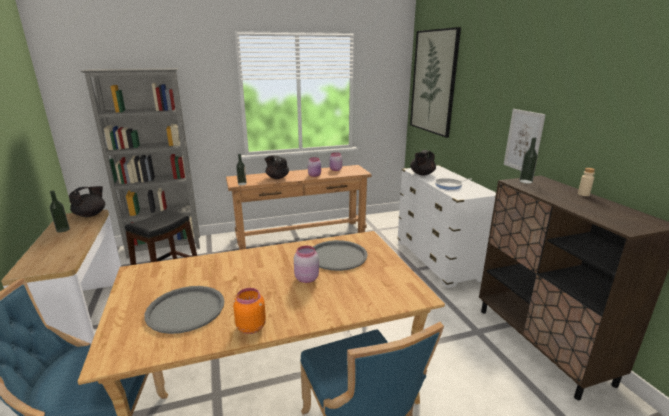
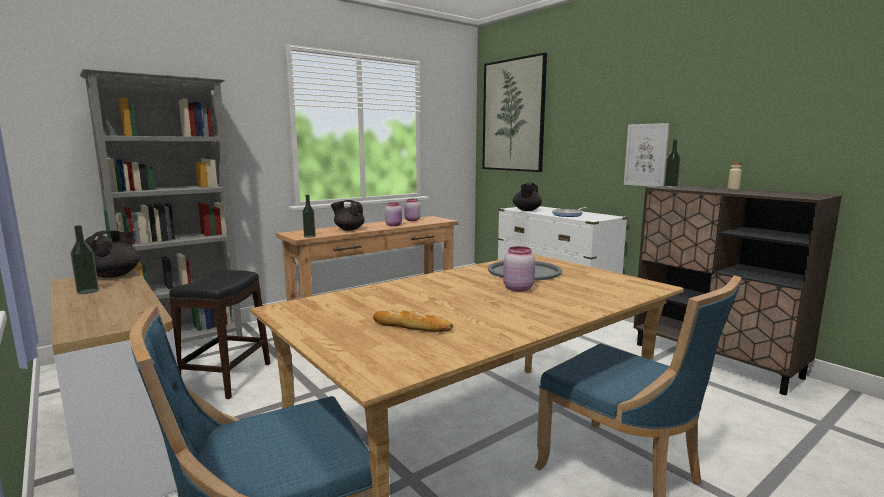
camera: 20 degrees left, 10 degrees down
grey tray [144,286,224,334] -> bread [373,310,453,332]
orange jar [233,288,266,334] -> none

